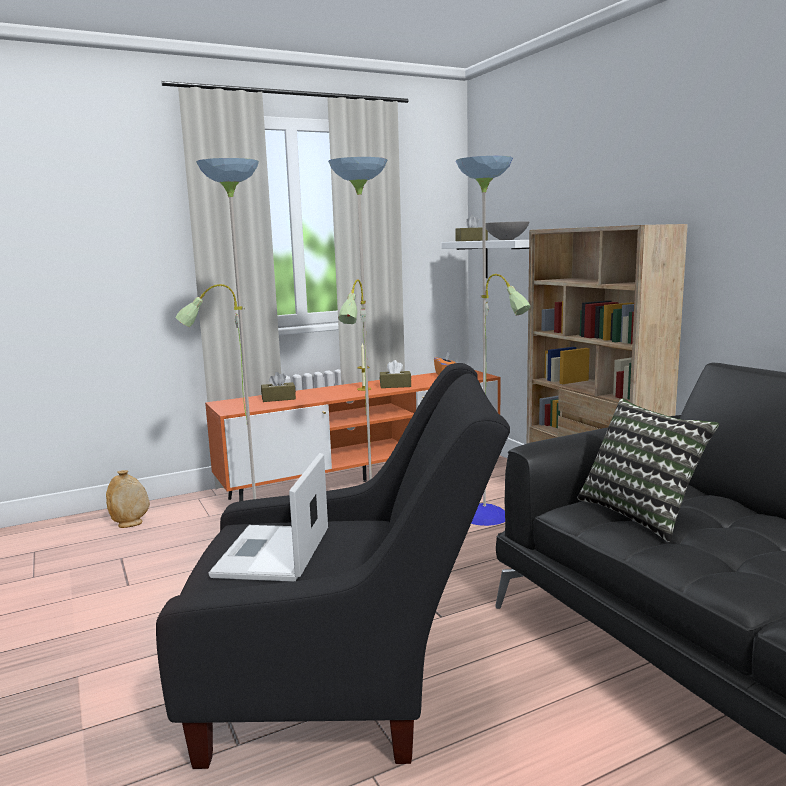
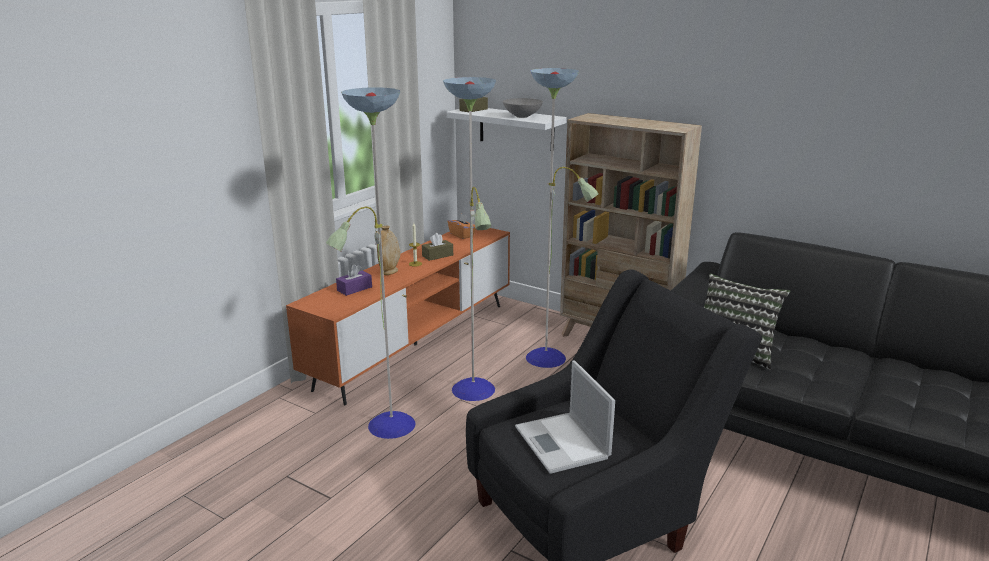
camera: 30 degrees left, 10 degrees up
beige vase [106,470,150,528] -> beige vase moved to [377,226,401,275]
brown tissue box [261,372,296,402] -> purple tissue box [336,264,372,296]

